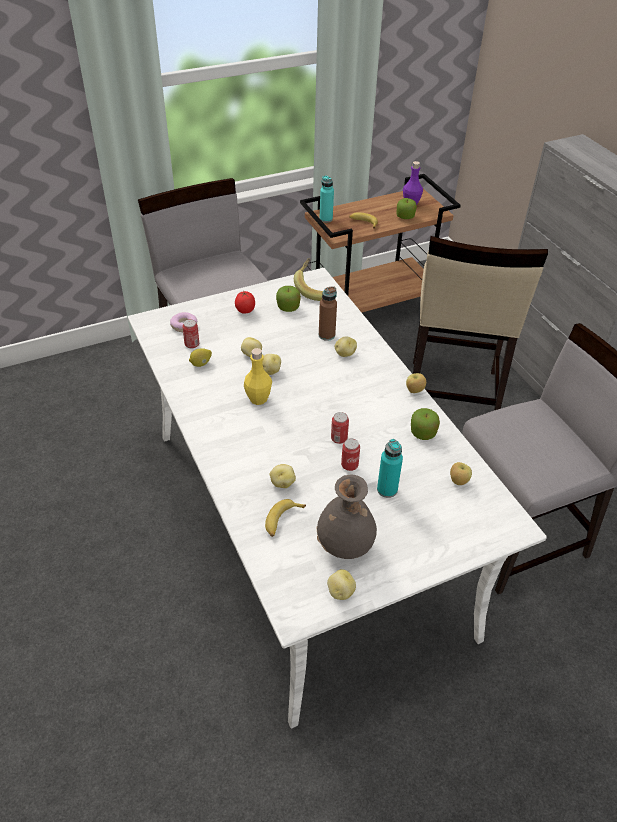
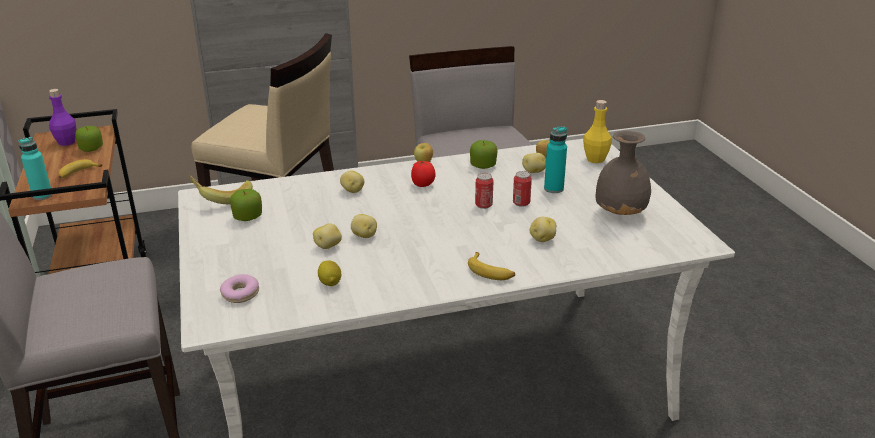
camera: 80 degrees left, 15 degrees down
can [182,319,199,348] -> none
tomato [235,291,255,314] -> tomato moved to [411,160,436,187]
yellow bottle [244,348,272,405] -> yellow bottle moved to [583,100,612,163]
banana [265,499,306,537] -> banana moved to [468,252,515,280]
brown bottle [319,286,337,341] -> none
potato [327,569,356,600] -> potato moved to [522,153,546,173]

